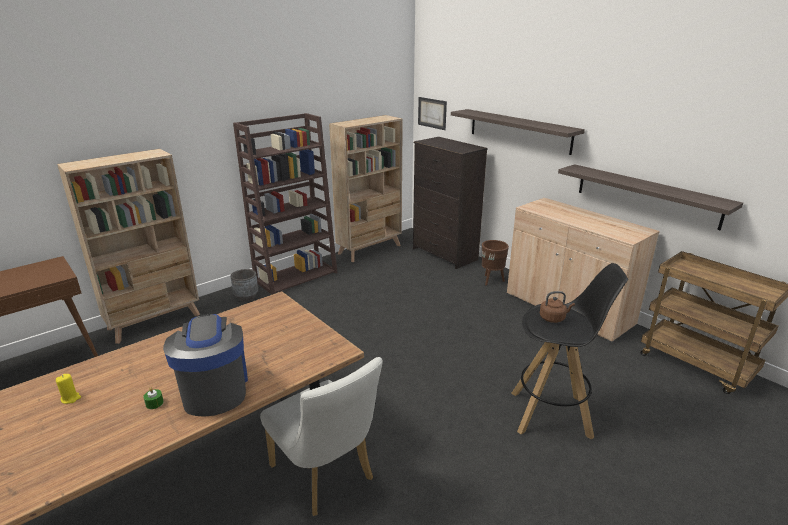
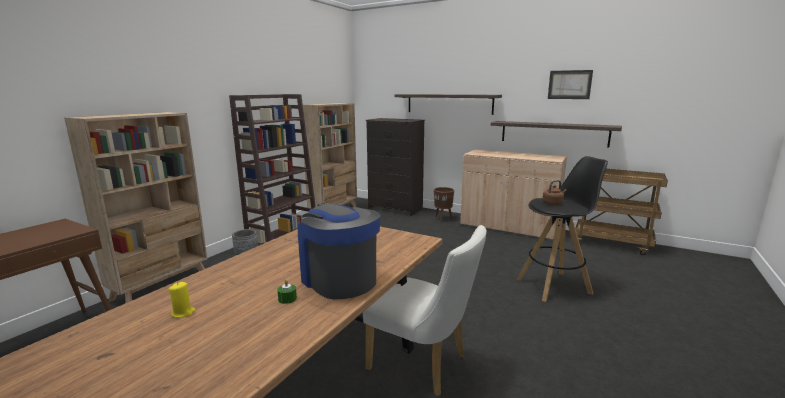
camera: 20 degrees left, 10 degrees down
picture [418,97,447,130] -> picture moved to [548,70,593,99]

